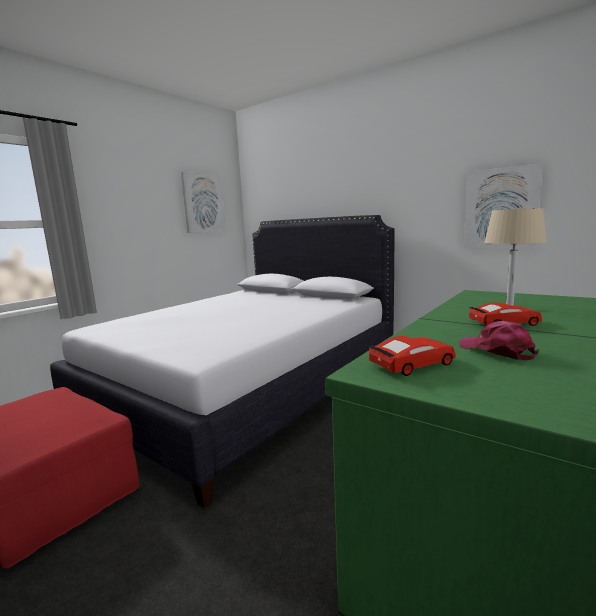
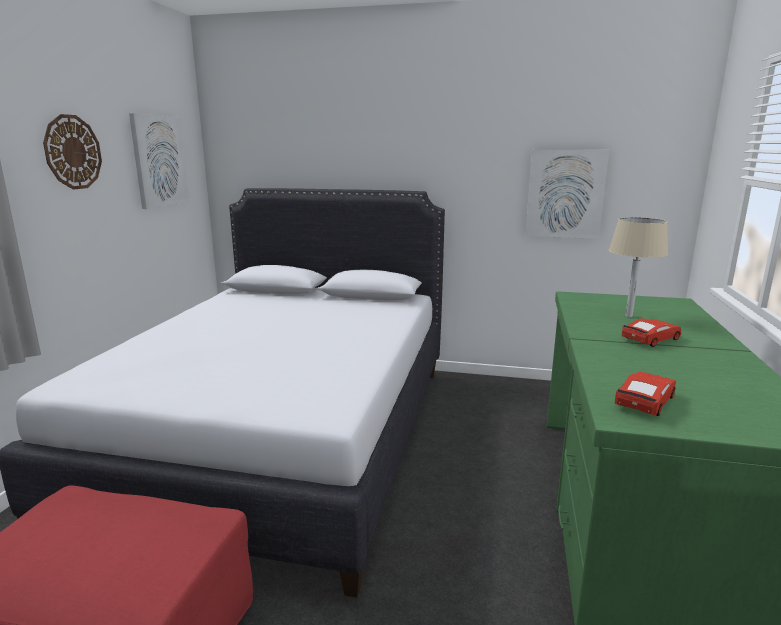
camera: 25 degrees left, 5 degrees up
pink cap [459,321,539,361] -> none
none -> wall clock [43,114,102,190]

